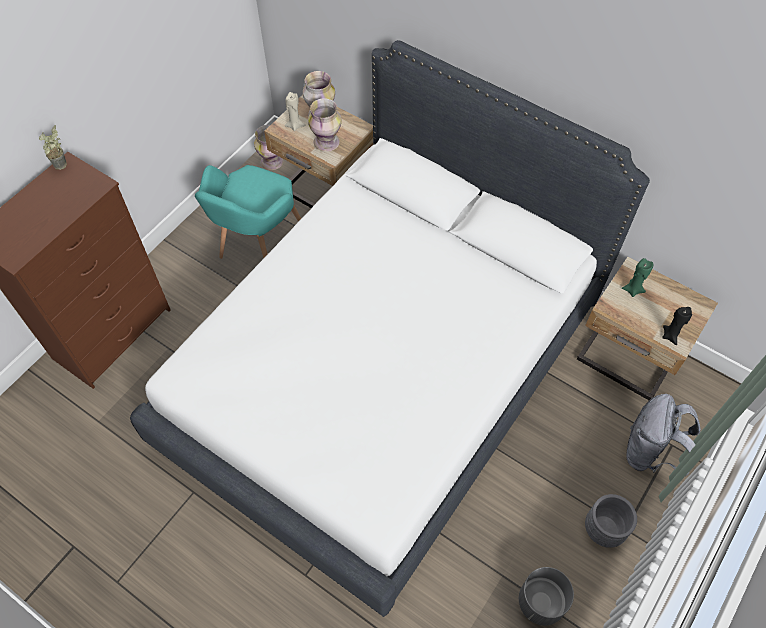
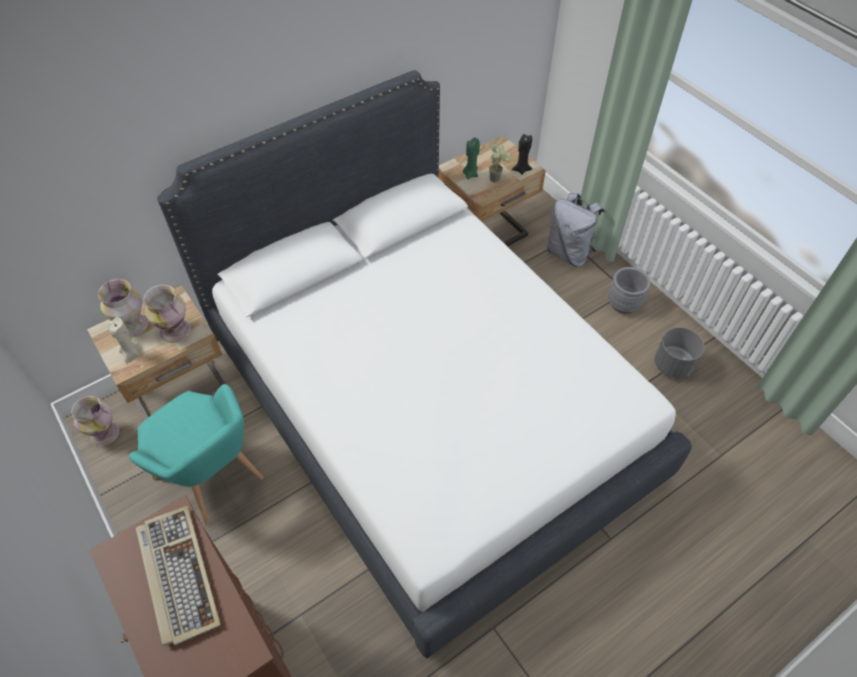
camera: 70 degrees left, 5 degrees down
potted plant [39,125,67,170] -> potted plant moved to [489,143,511,183]
none -> keyboard [136,506,221,646]

